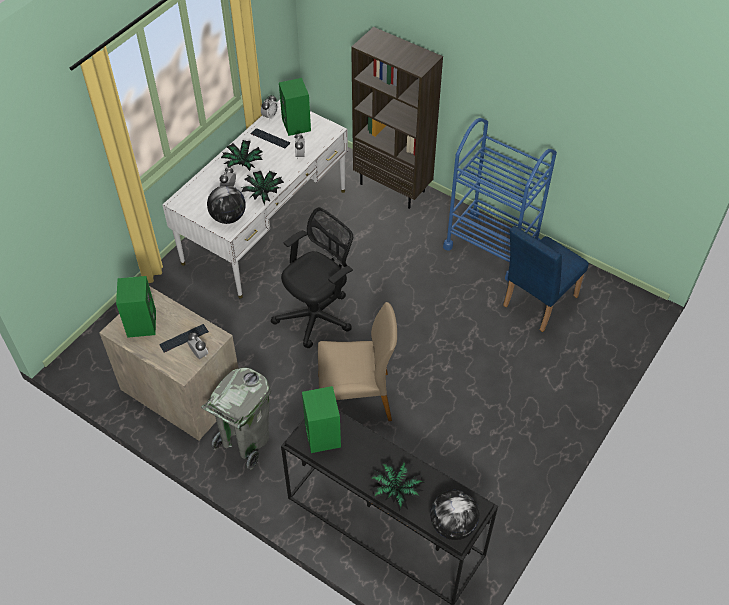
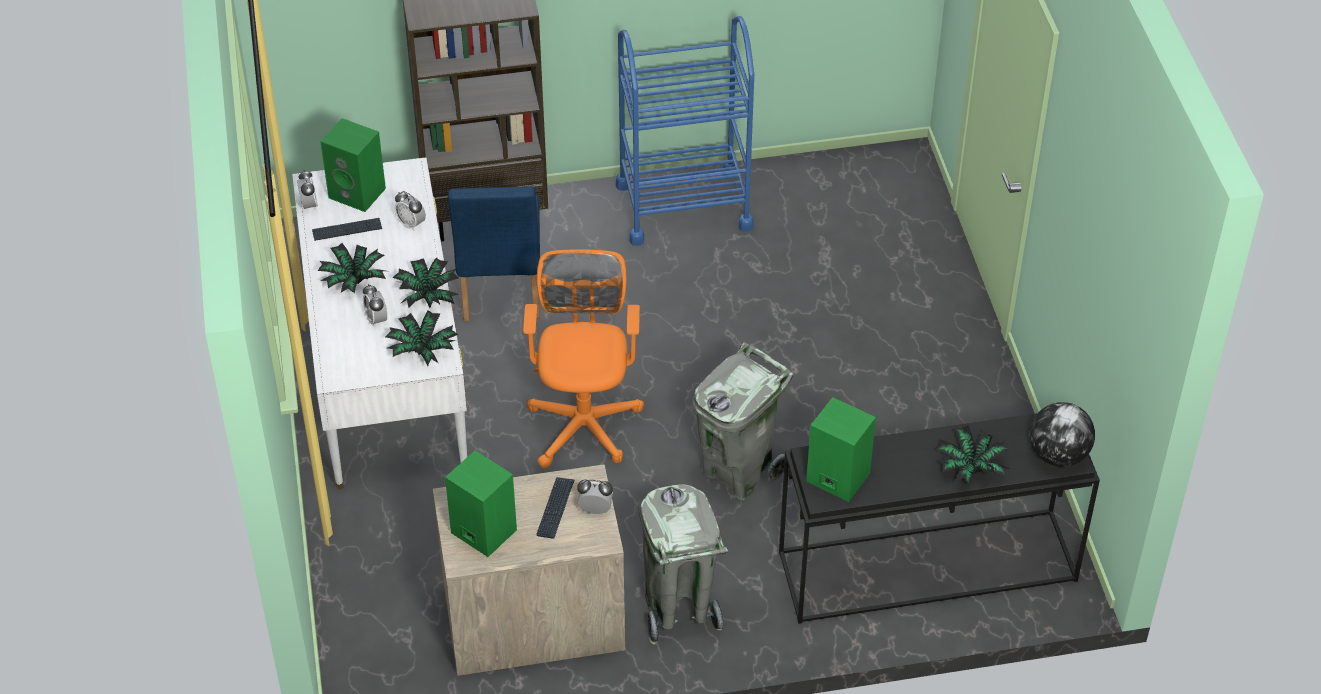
camera: 45 degrees left, 5 degrees down
globe [207,185,246,224] -> potted plant [385,310,458,366]
black office chair [270,207,353,348] -> orange office chair [523,249,644,468]
beige chair [318,302,397,421] -> grey trash can [692,342,793,500]
blue chair [503,226,589,332] -> blue chair moved to [448,186,540,321]

